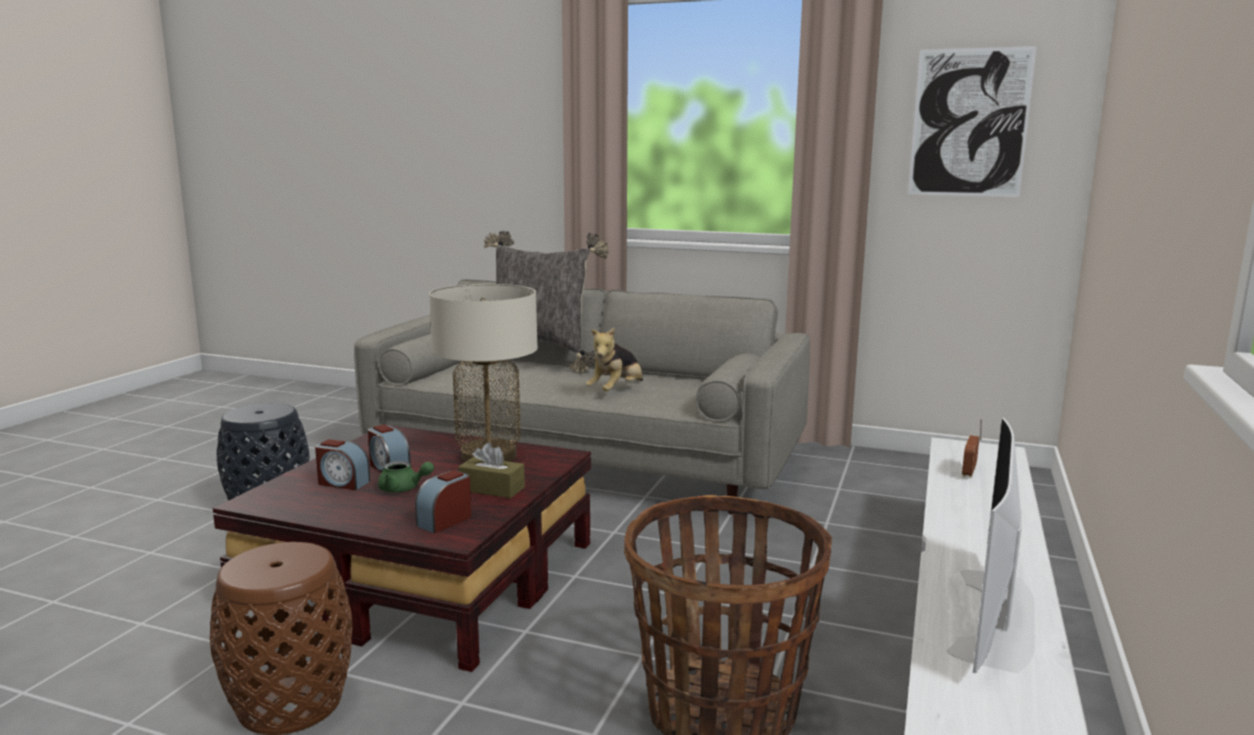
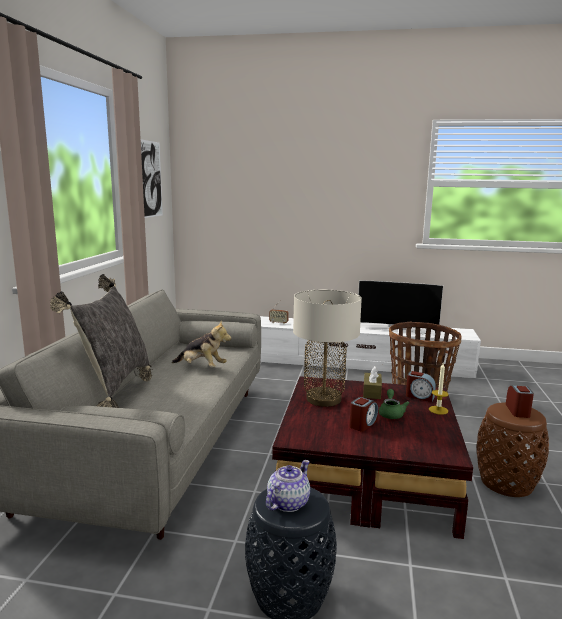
camera: 100 degrees left, 0 degrees up
alarm clock [315,439,370,490] -> alarm clock moved to [506,386,534,418]
none -> teapot [266,460,310,512]
none -> candle [429,363,449,415]

